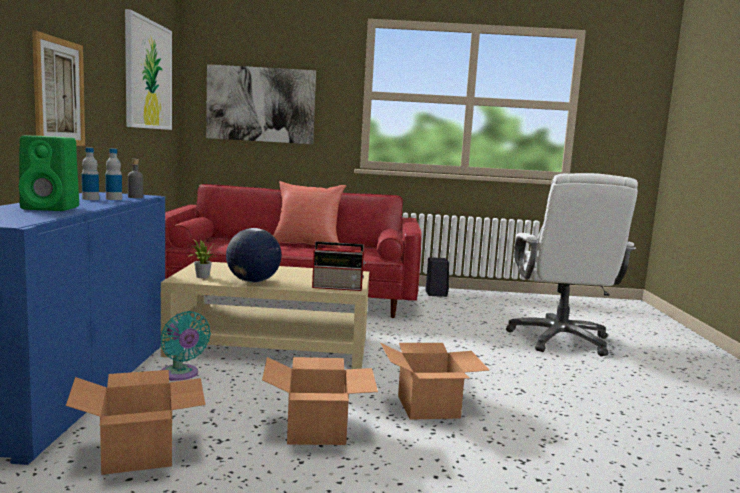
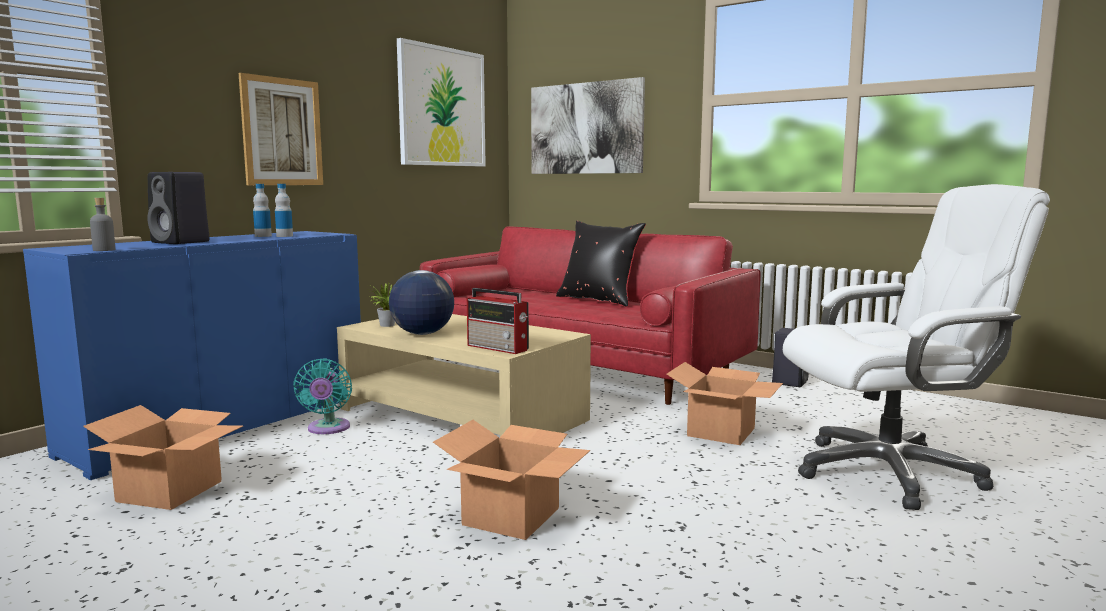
camera: 35 degrees right, 0 degrees up
green speaker [19,136,79,211] -> black speaker [148,172,210,244]
grey bottle [128,159,143,198] -> grey bottle moved to [90,198,115,251]
cardboard box [262,357,378,445] -> cardboard box moved to [667,362,783,445]
red pillow [273,181,346,249] -> black pillow [556,221,646,307]
white office chair [506,173,638,356] -> white office chair turned 135 degrees counterclockwise [783,184,1050,510]

